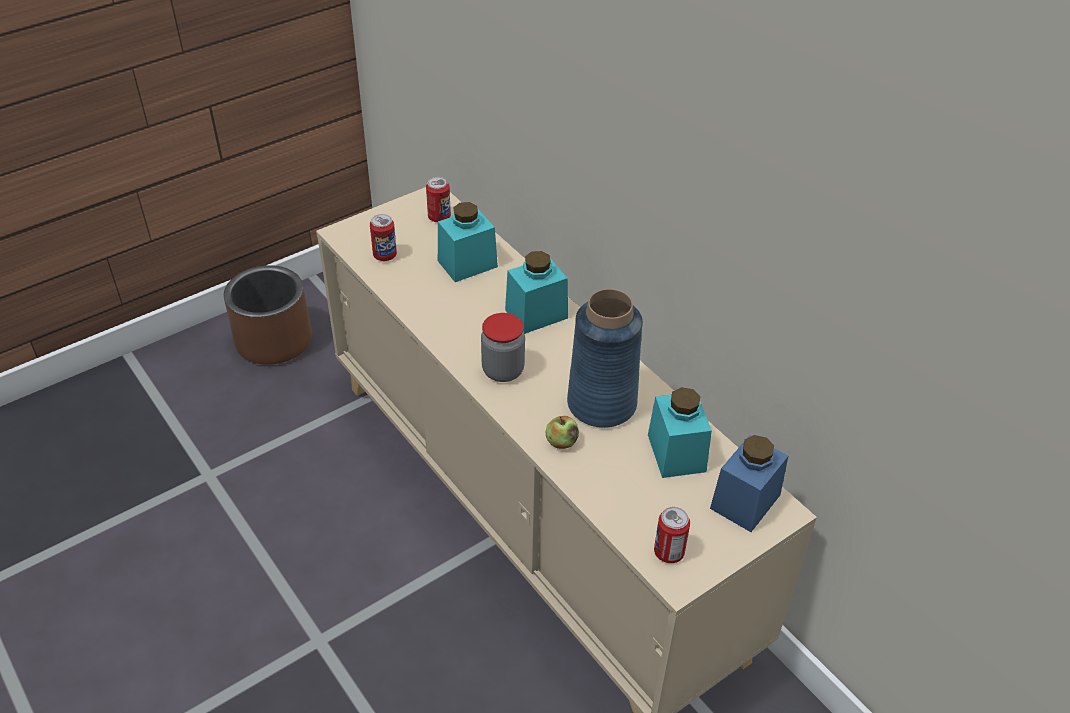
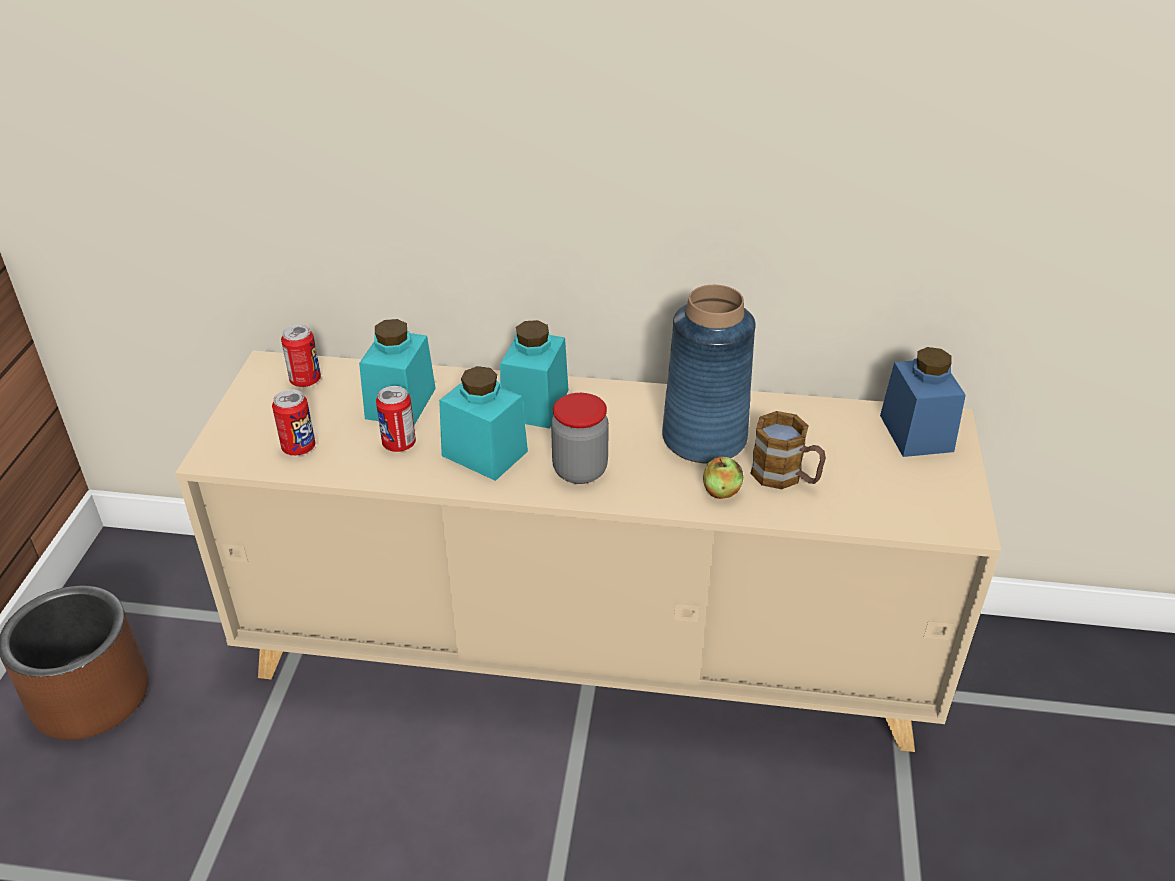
camera: 45 degrees left, 5 degrees down
turquoise jar [648,387,712,478] -> turquoise jar moved to [439,366,528,481]
can [654,507,690,563] -> can moved to [376,386,416,452]
none -> mug [750,411,826,489]

